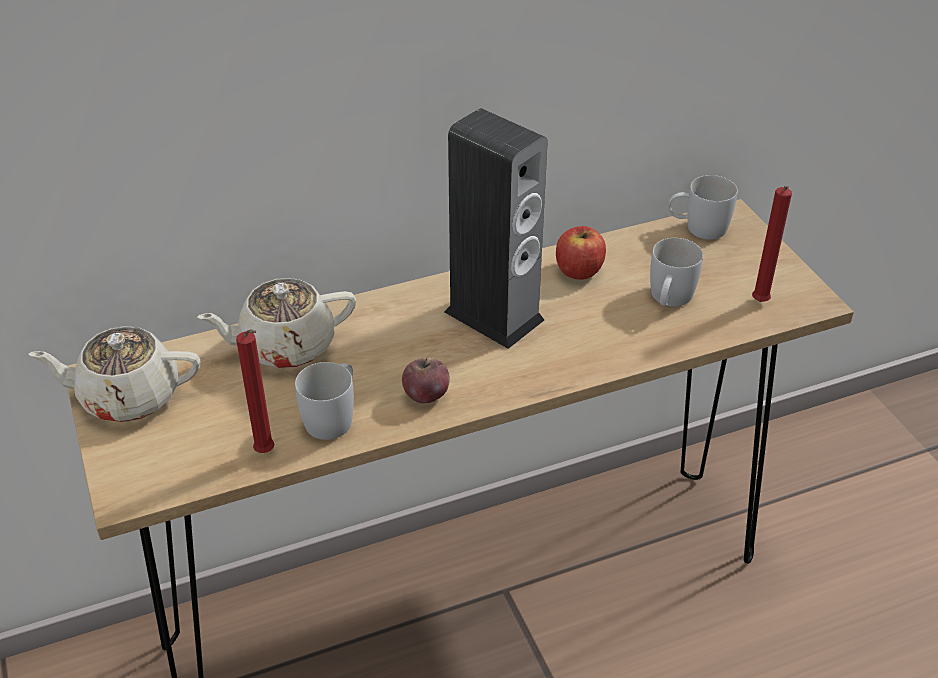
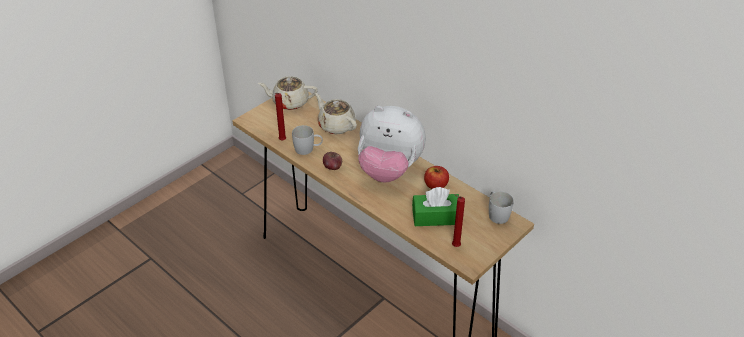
camera: 65 degrees right, 0 degrees up
beige teapot [29,326,201,422] -> beige teapot turned 60 degrees counterclockwise [258,76,318,110]
speaker [444,108,548,349] -> plush toy [358,106,426,182]
white mug [650,238,703,307] -> green tissue box [412,187,459,226]

